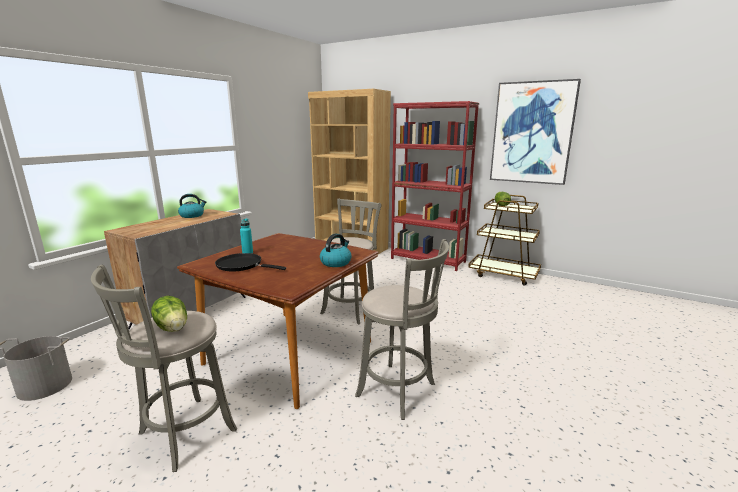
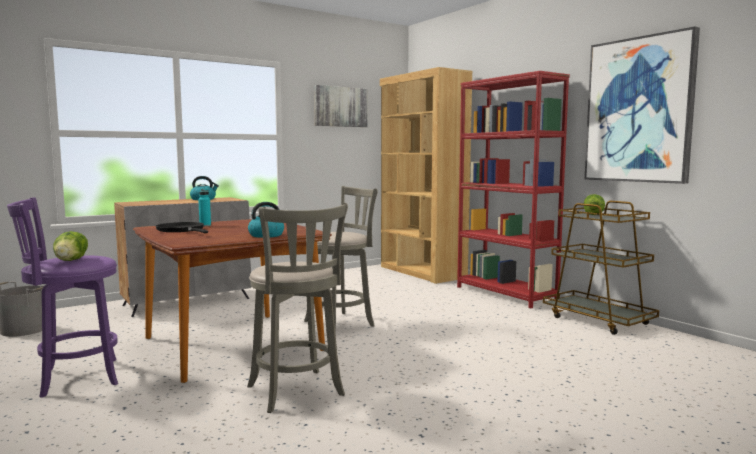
camera: 25 degrees right, 10 degrees down
grey stool [91,265,237,472] -> purple stool [7,197,118,398]
none -> picture [314,85,368,127]

